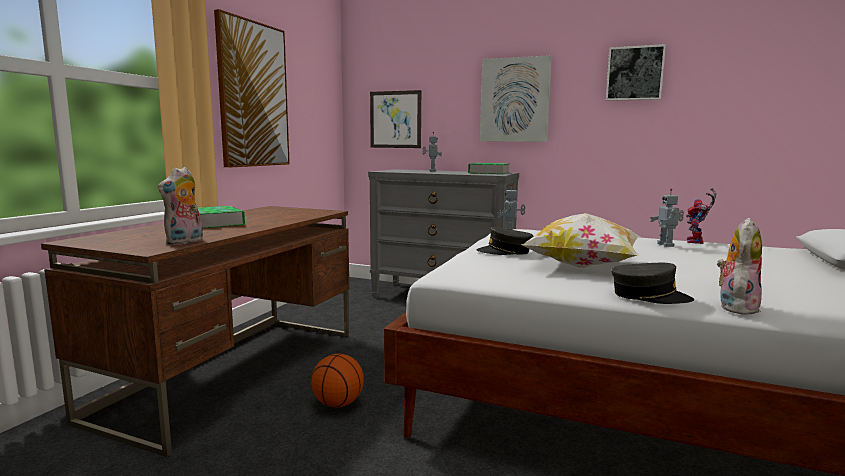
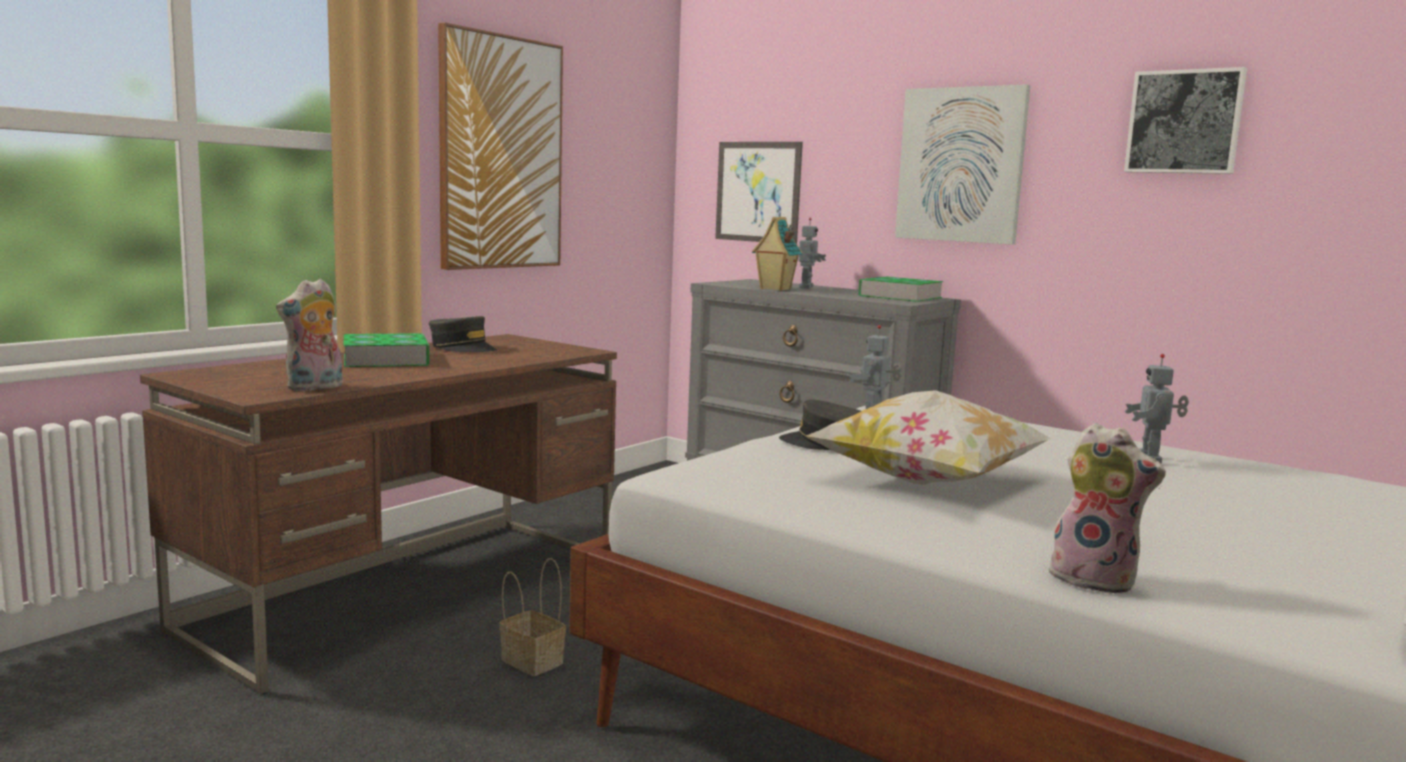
camera: 15 degrees right, 0 degrees up
basketball [311,354,364,408] -> basket [499,558,566,676]
grey cap [611,263,694,304] -> grey cap moved to [429,316,497,352]
toy robot [686,188,716,244] -> none
plush toy [717,218,762,315] -> plush toy turned 75 degrees clockwise [1046,423,1166,594]
none -> toy house [752,217,802,291]

